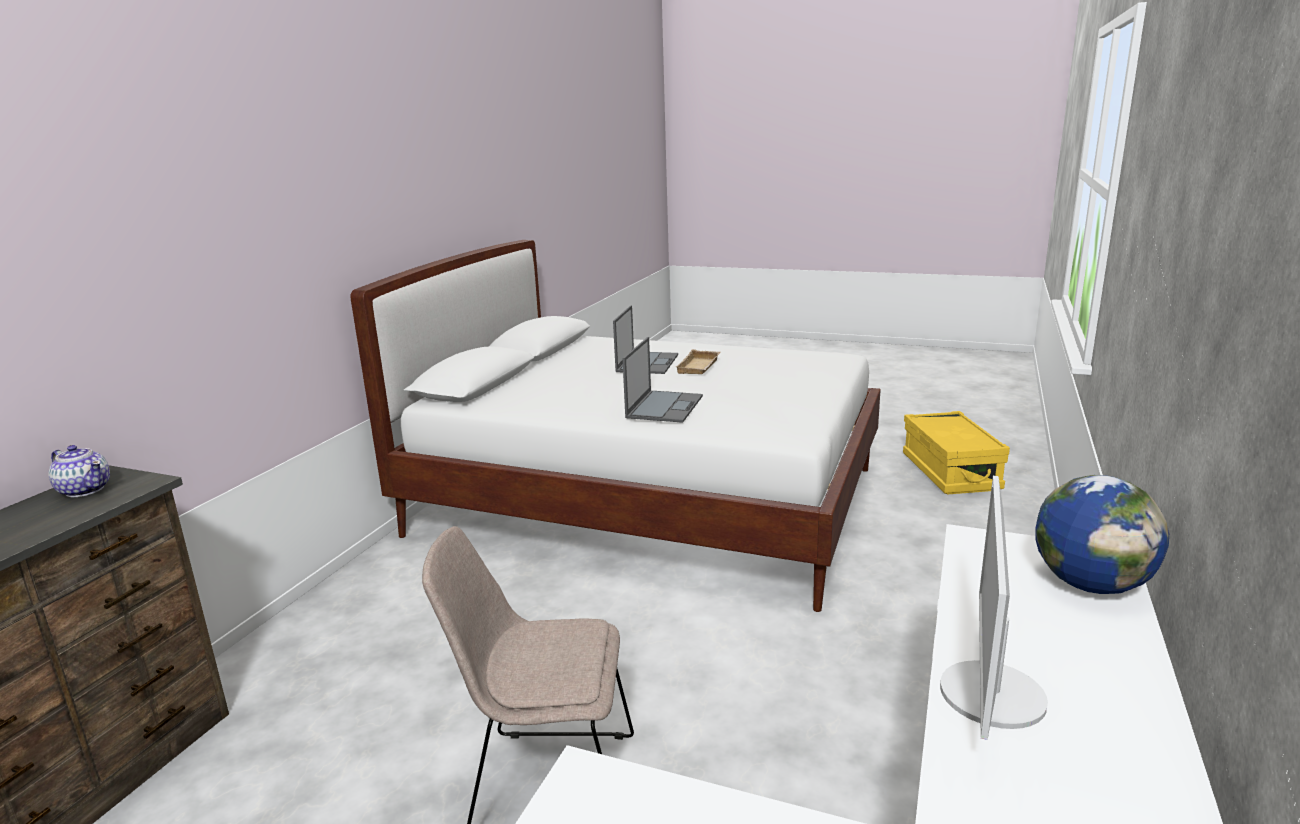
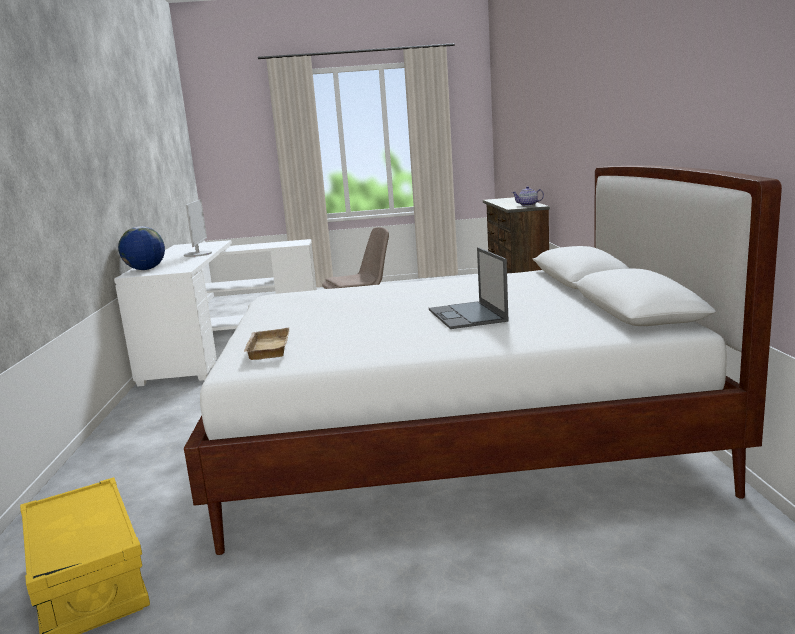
camera: 155 degrees right, 5 degrees down
laptop [622,337,703,423] -> none
beige tray [676,349,720,374] -> beige tray moved to [244,328,289,360]

